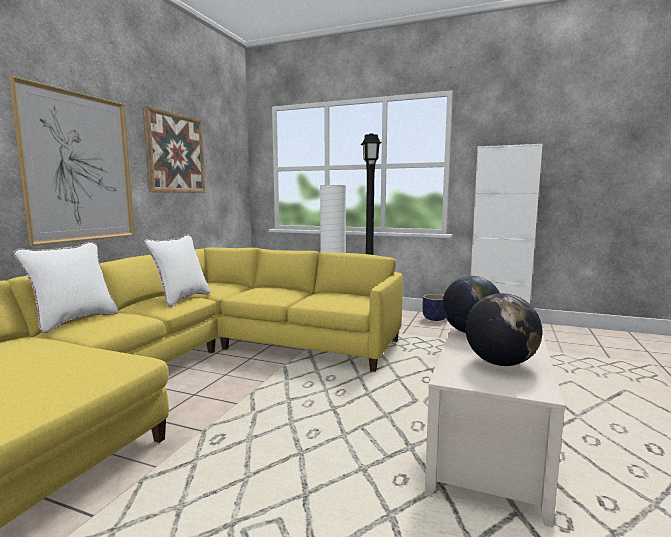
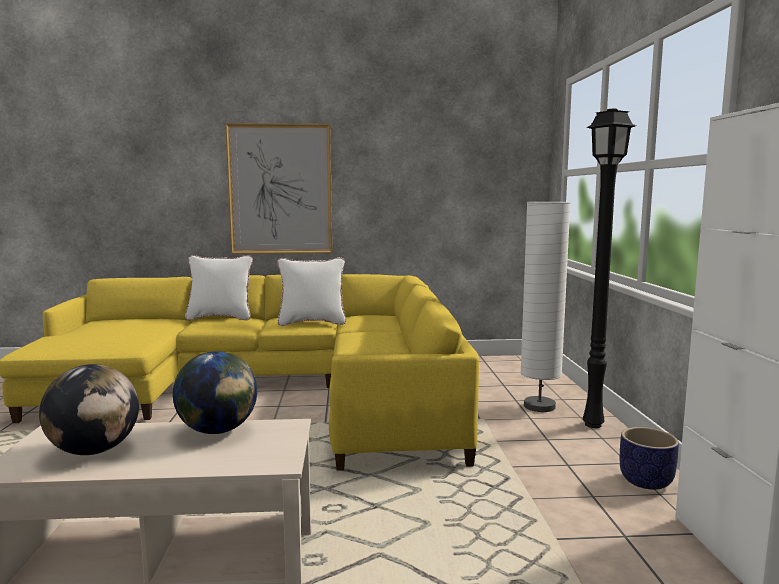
camera: 65 degrees right, 0 degrees up
picture [143,105,206,193] -> none

